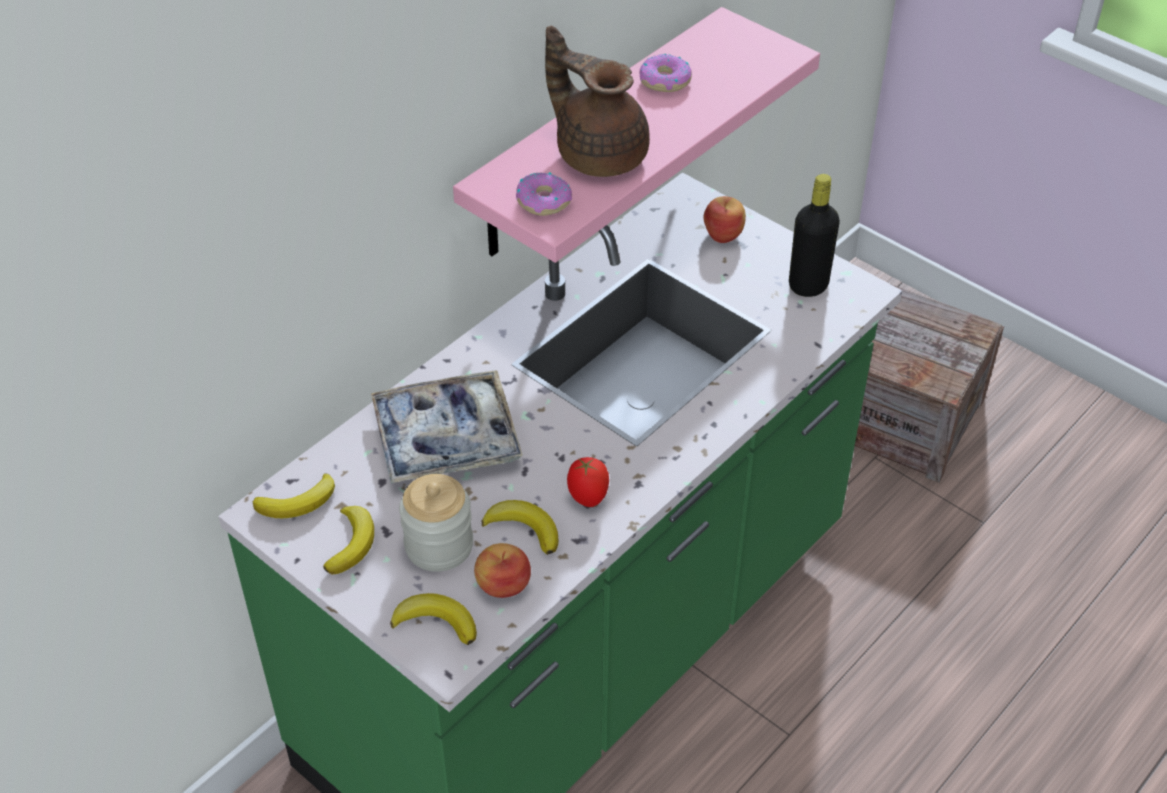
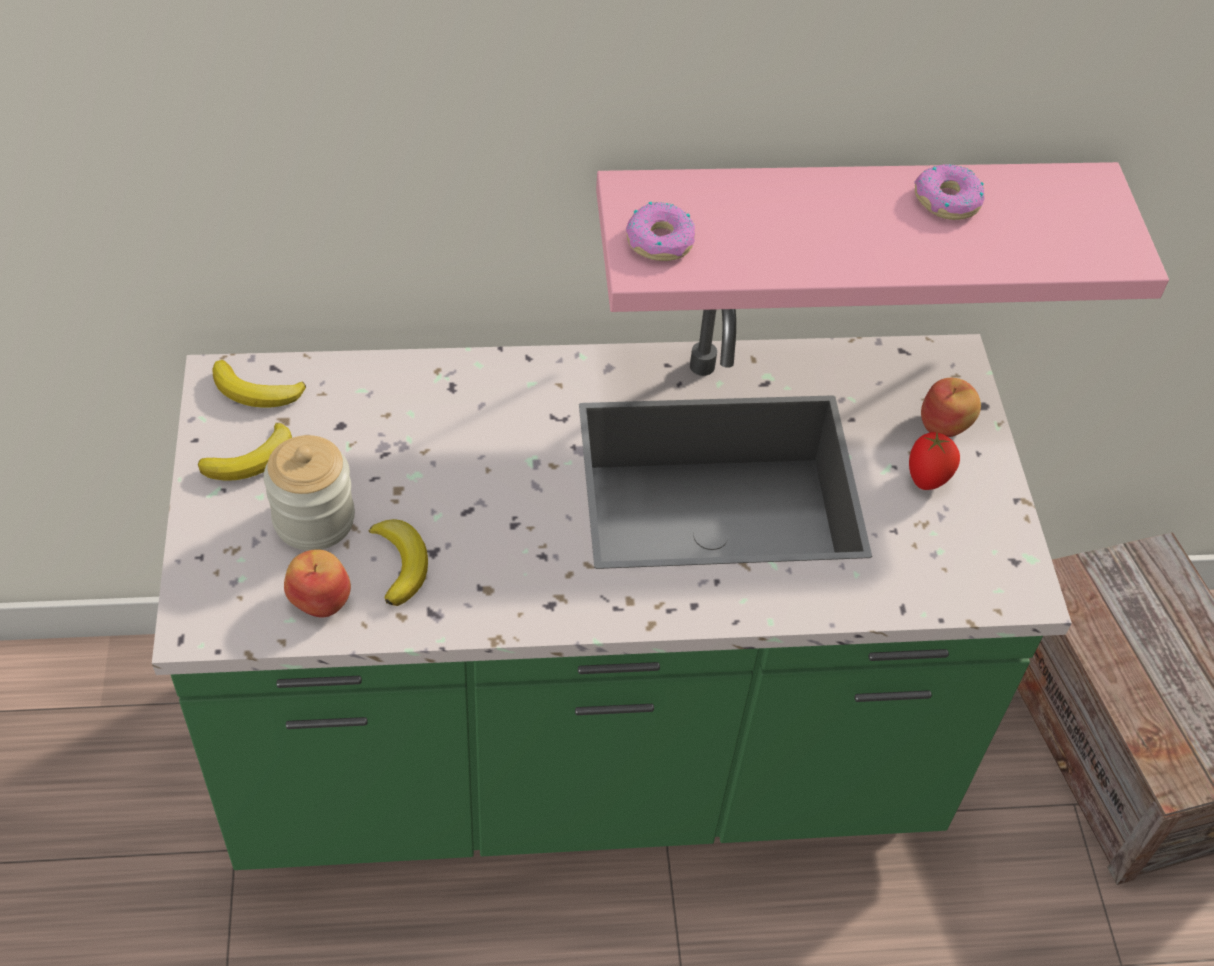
camera: 40 degrees right, 5 degrees up
tray [371,370,523,484] -> none
banana [390,593,477,645] -> none
brown teapot [545,26,650,177] -> none
tomato [567,457,609,507] -> tomato moved to [909,432,960,490]
black bottle [789,174,840,297] -> none

